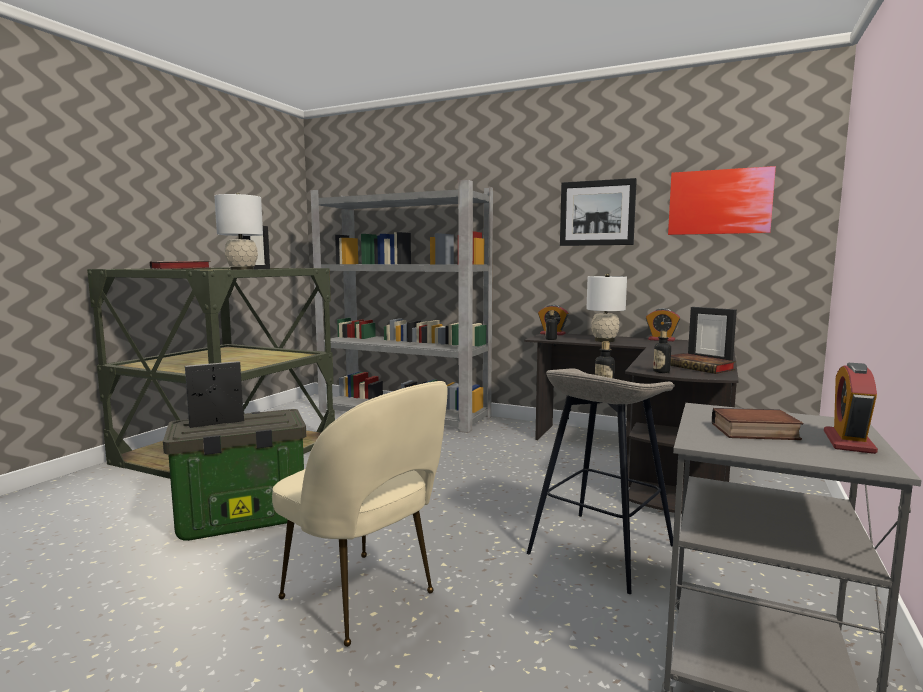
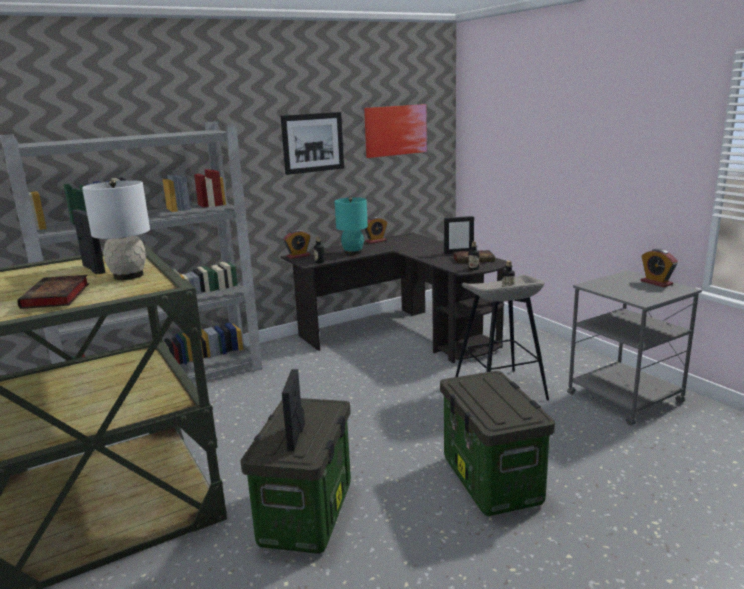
camera: 55 degrees left, 10 degrees up
beige chair [272,381,447,647] -> storage box [440,371,555,516]
white table lamp [586,273,627,342] -> turquoise table lamp [335,197,368,255]
book [712,408,803,440] -> none

